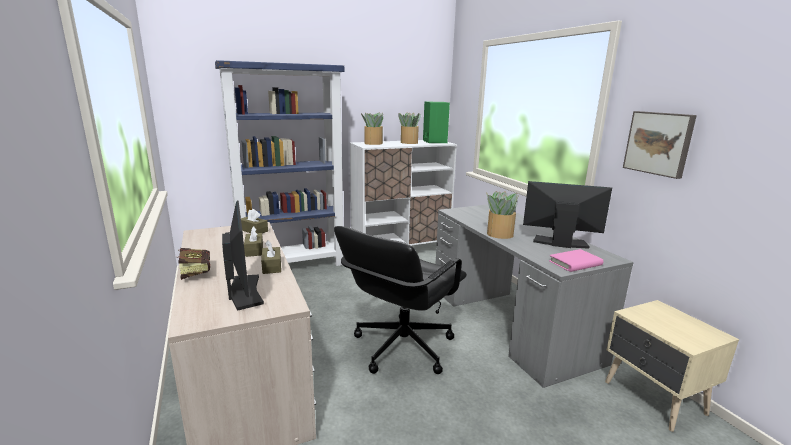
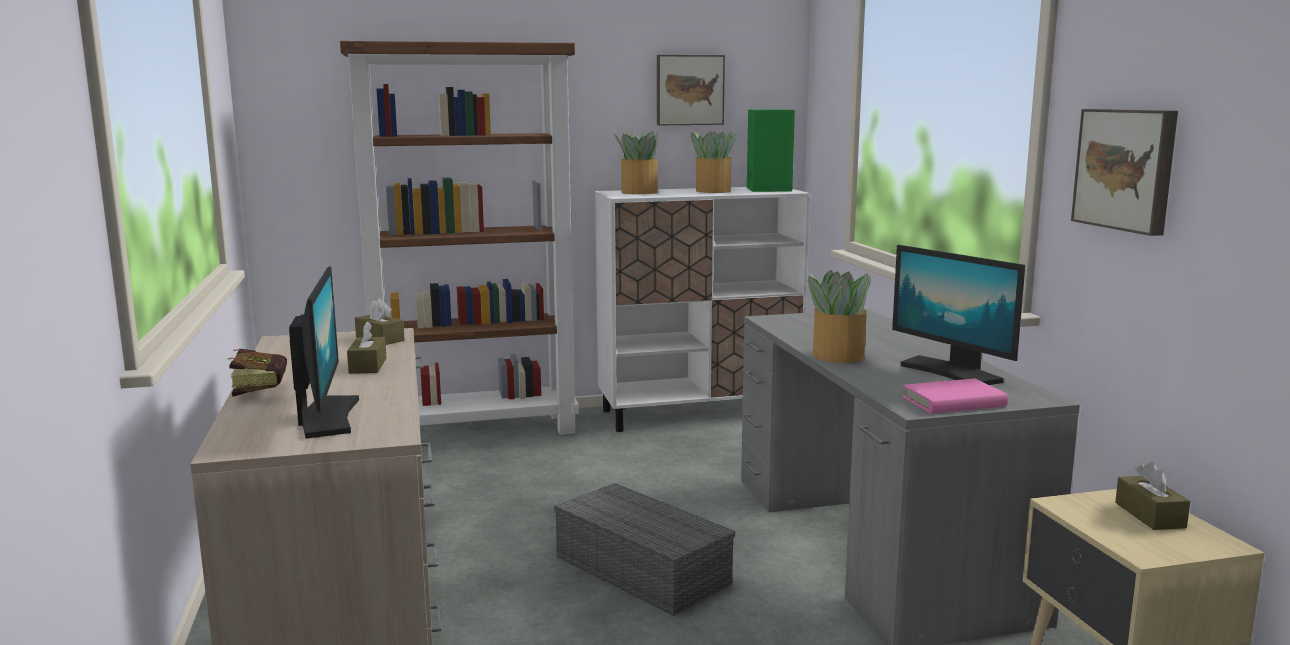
camera: 10 degrees right, 5 degrees down
blue bookcase [215,60,344,266] -> brown bookcase [340,41,579,435]
brown tissue box [261,240,281,274] -> brown tissue box moved to [1115,462,1190,530]
black office chair [334,226,467,374] -> grey storage box [554,483,735,616]
monitor [523,181,612,249] -> monitor turned 150 degrees counterclockwise [892,245,1025,385]
none -> picture [657,55,725,125]

